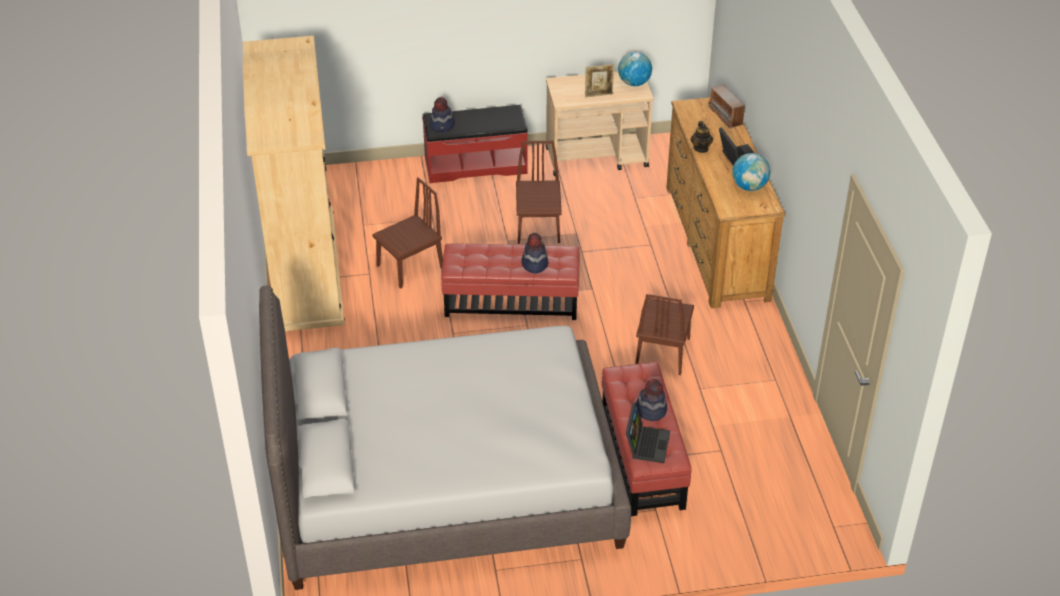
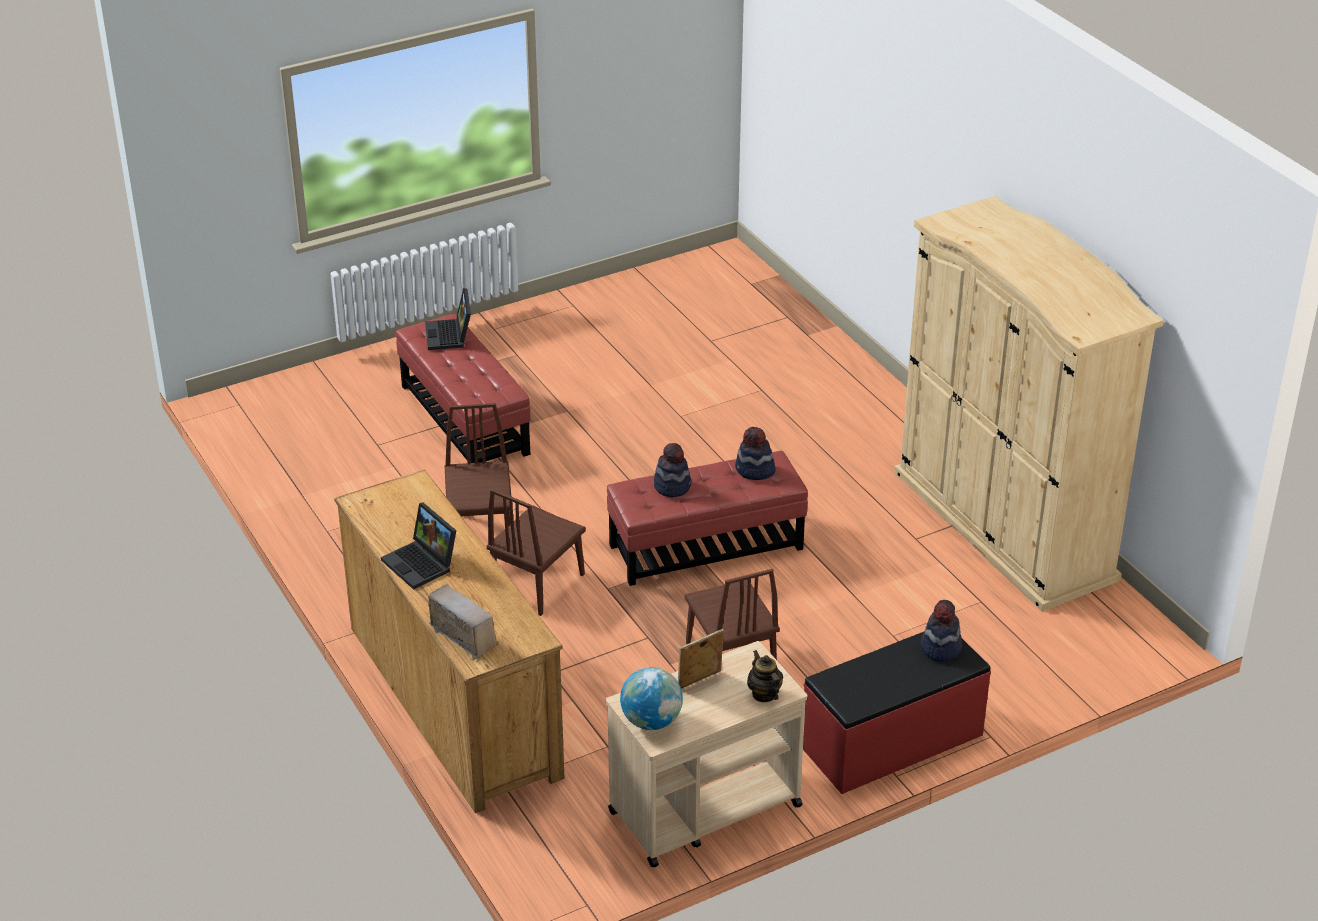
camera: 160 degrees right, 5 degrees down
grey bed [259,285,631,590] -> none
brown chair [372,177,443,289] -> brown chair moved to [487,489,586,616]
hat [636,379,667,421] -> hat moved to [735,427,776,480]
teapot [691,121,713,153] -> teapot moved to [747,650,783,702]
globe [732,153,771,191] -> none

